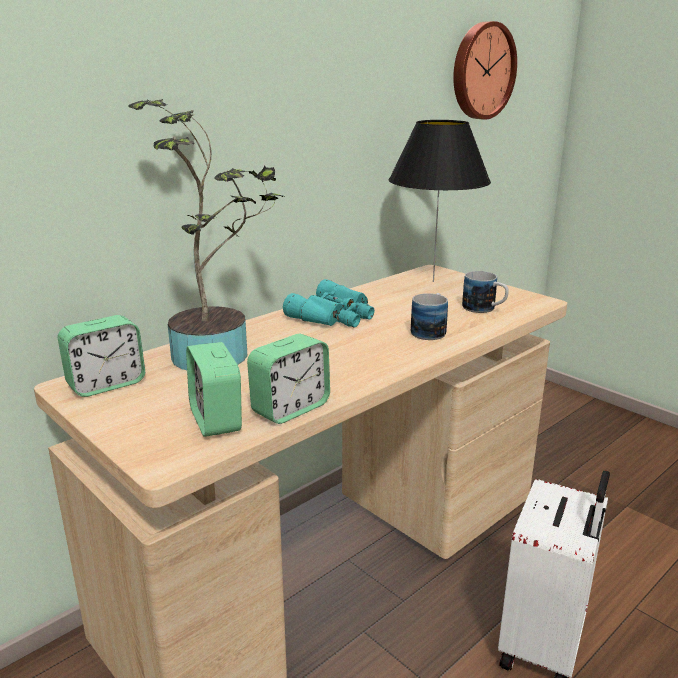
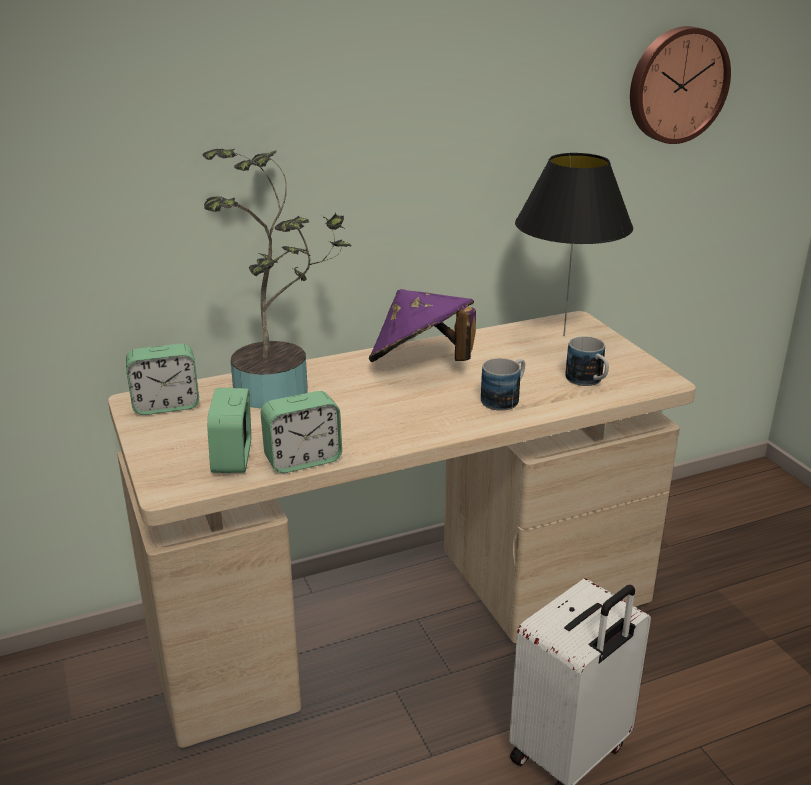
camera: 20 degrees right, 5 degrees up
turquoise binoculars [283,279,375,328] -> purple hat [369,289,476,362]

